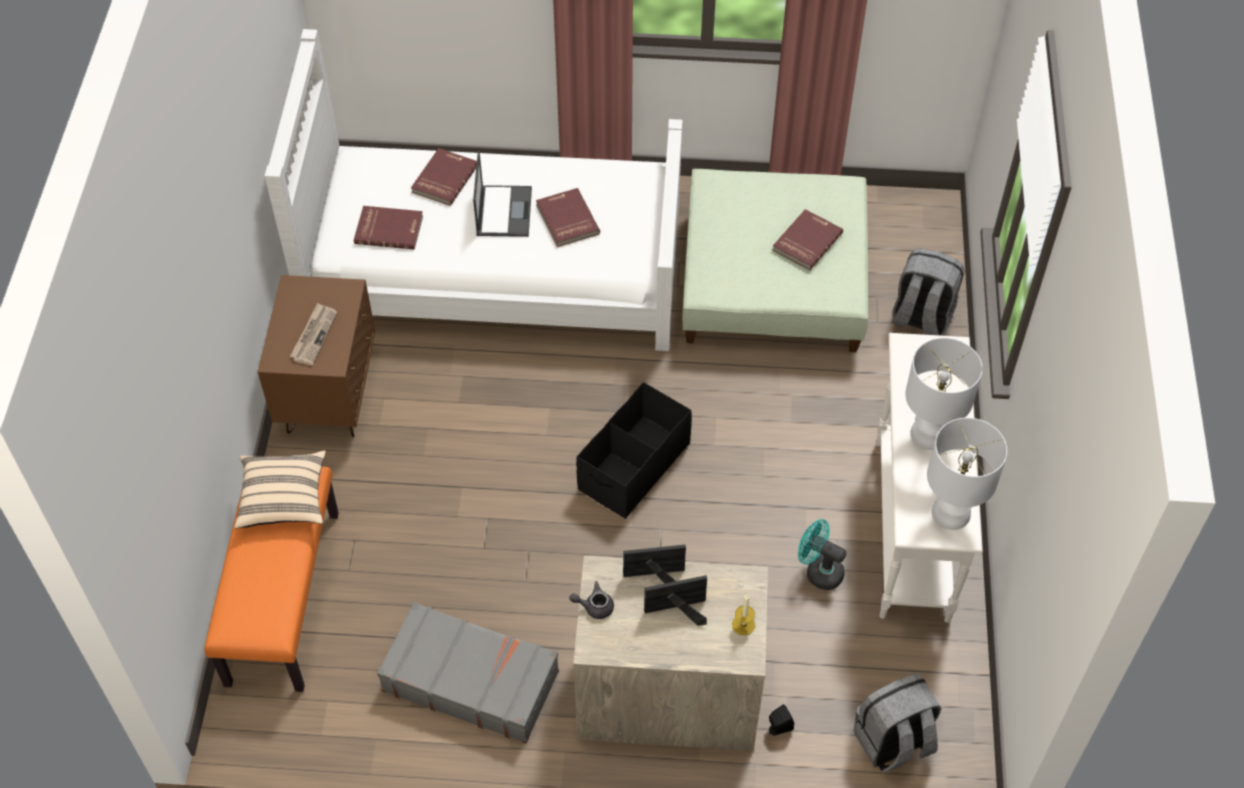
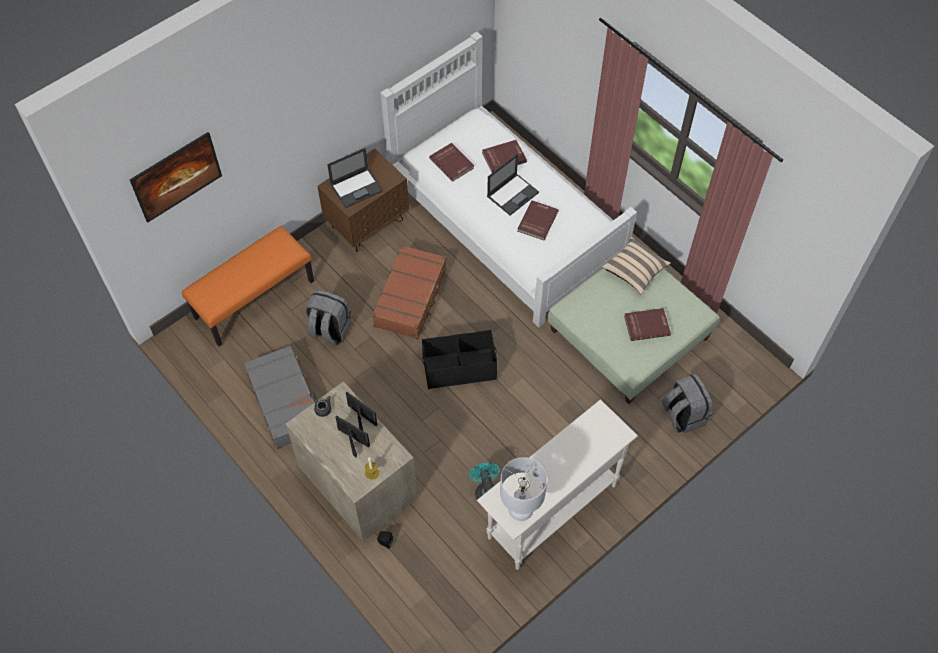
camera: 45 degrees right, 5 degrees up
beige pillow [235,450,326,529] -> beige pillow moved to [602,237,671,294]
newspaper [290,303,337,366] -> laptop [327,148,383,208]
grey backpack [853,673,942,773] -> grey backpack moved to [305,290,352,346]
white table lamp [905,338,983,450] -> none
none -> picture [130,132,222,223]
none -> brown suitcase [372,245,448,339]

